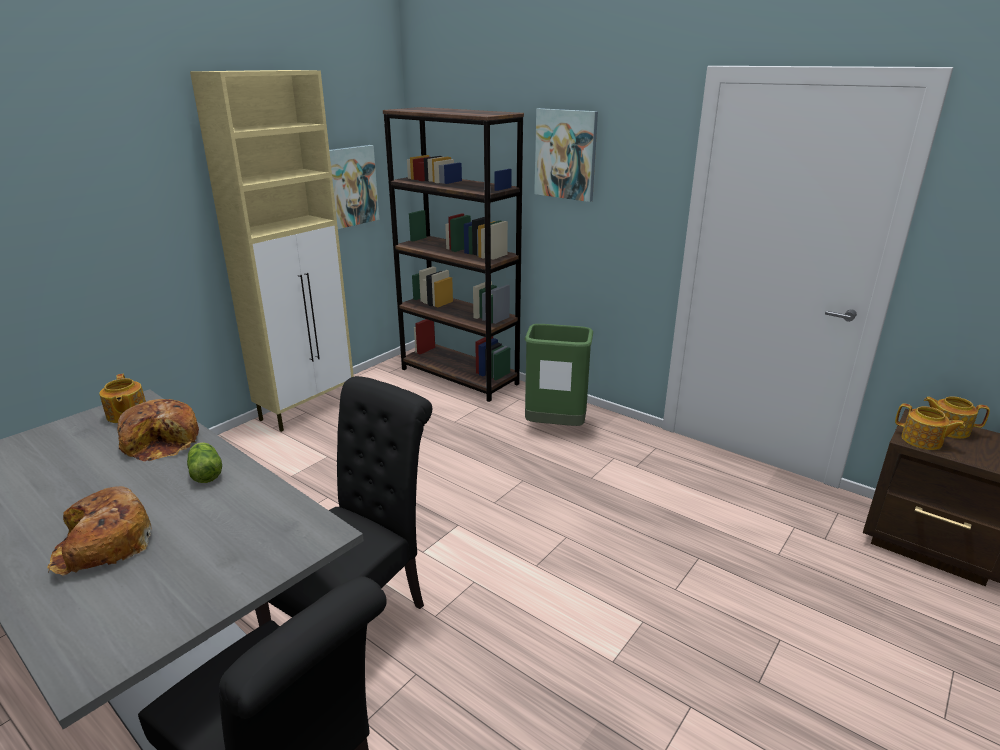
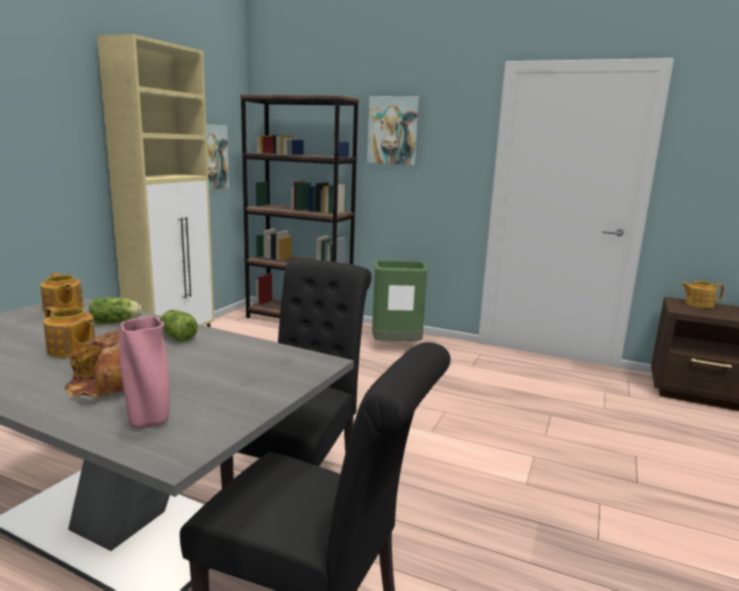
camera: 15 degrees left, 10 degrees down
bread [117,399,199,462] -> lettuce [89,297,142,324]
teapot [895,403,965,450] -> teapot moved to [43,306,95,358]
none -> pink vase [119,316,170,429]

